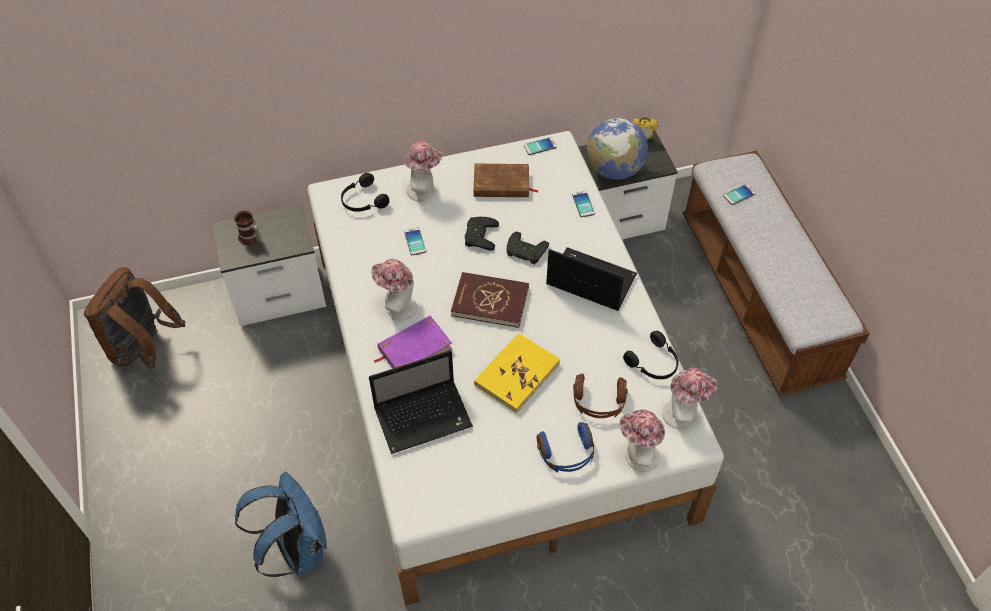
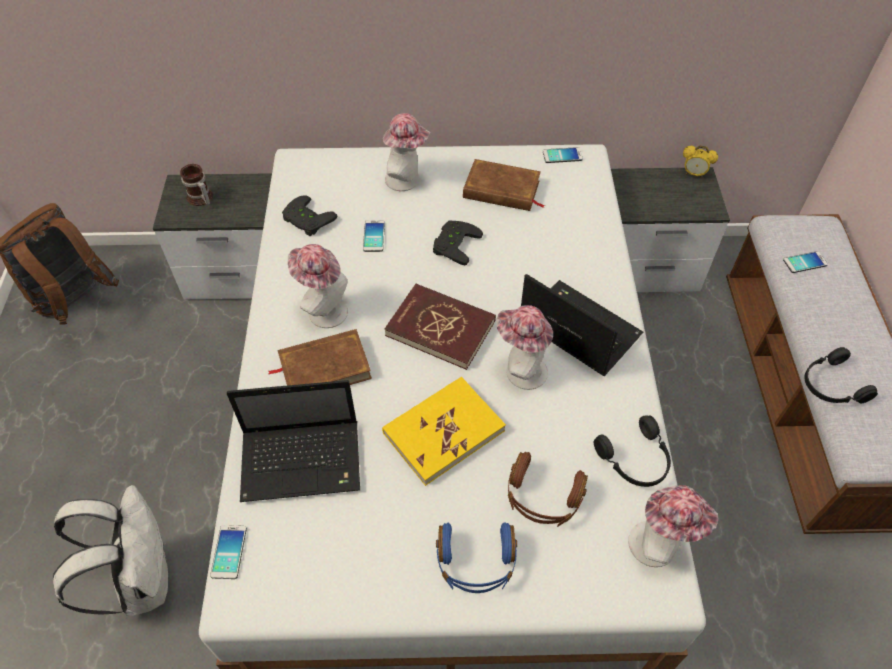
camera: 15 degrees right, 0 degrees up
blue backpack [235,472,327,577] -> white backpack [53,485,168,616]
black headphones [341,173,389,212] -> black headphones moved to [805,347,878,403]
purple book [374,315,452,369] -> brown book [268,329,372,386]
black game controller [507,232,549,264] -> black game controller moved to [282,195,337,236]
phone [572,191,595,217] -> phone moved to [210,525,247,579]
globe [587,118,648,180] -> none
hat [619,409,665,472] -> hat moved to [496,305,553,390]

